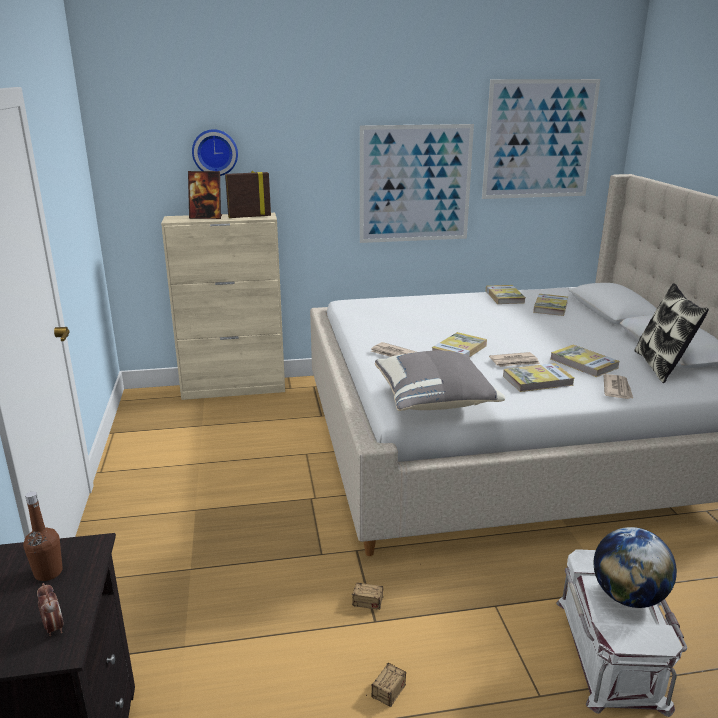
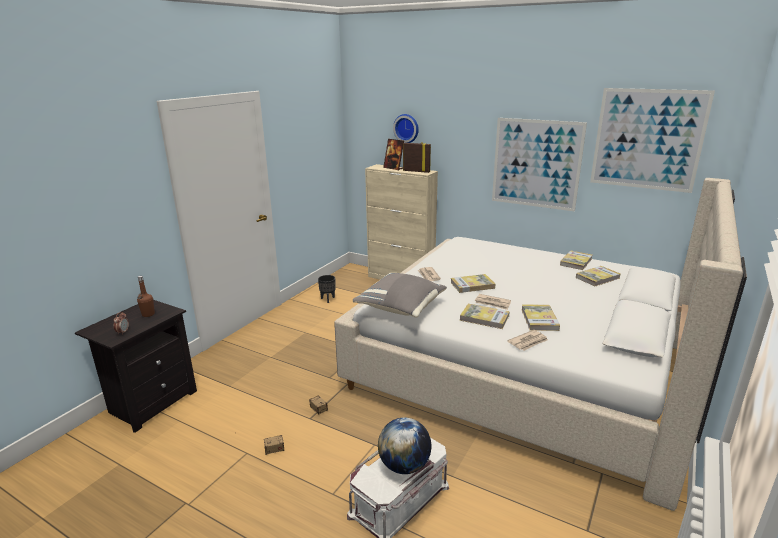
camera: 40 degrees right, 0 degrees up
pillow [634,283,709,383] -> none
none -> black planter [318,275,335,303]

